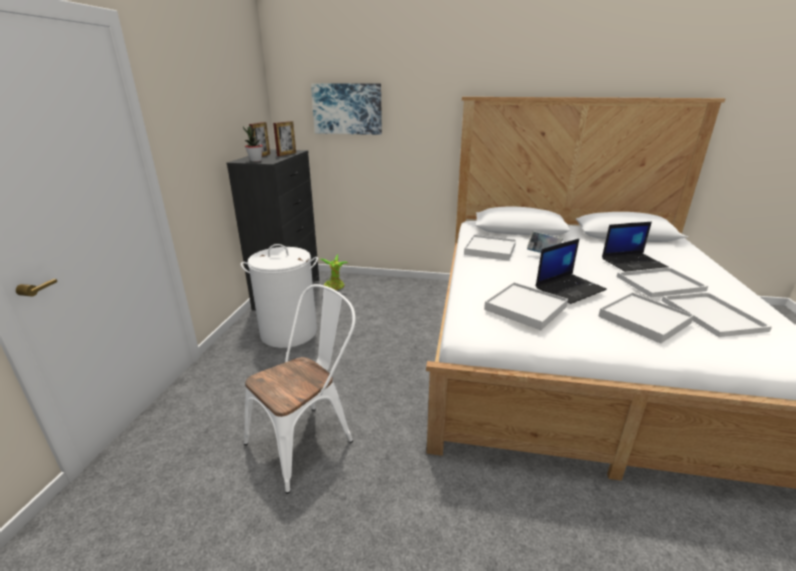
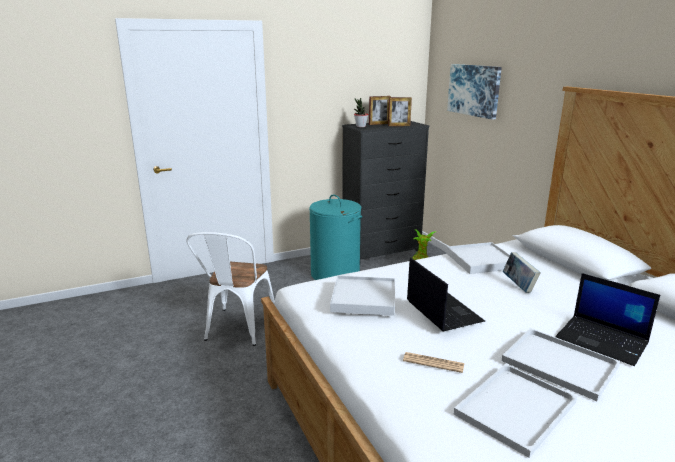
camera: 55 degrees right, 5 degrees down
white laundry basket [241,244,318,348] -> turquoise laundry basket [309,194,362,280]
white chair [244,284,355,494] -> white chair turned 90 degrees clockwise [186,232,275,346]
laptop [536,239,607,304] -> laptop turned 135 degrees counterclockwise [407,257,485,332]
white tray [598,292,694,344] -> newspaper [403,352,464,373]

